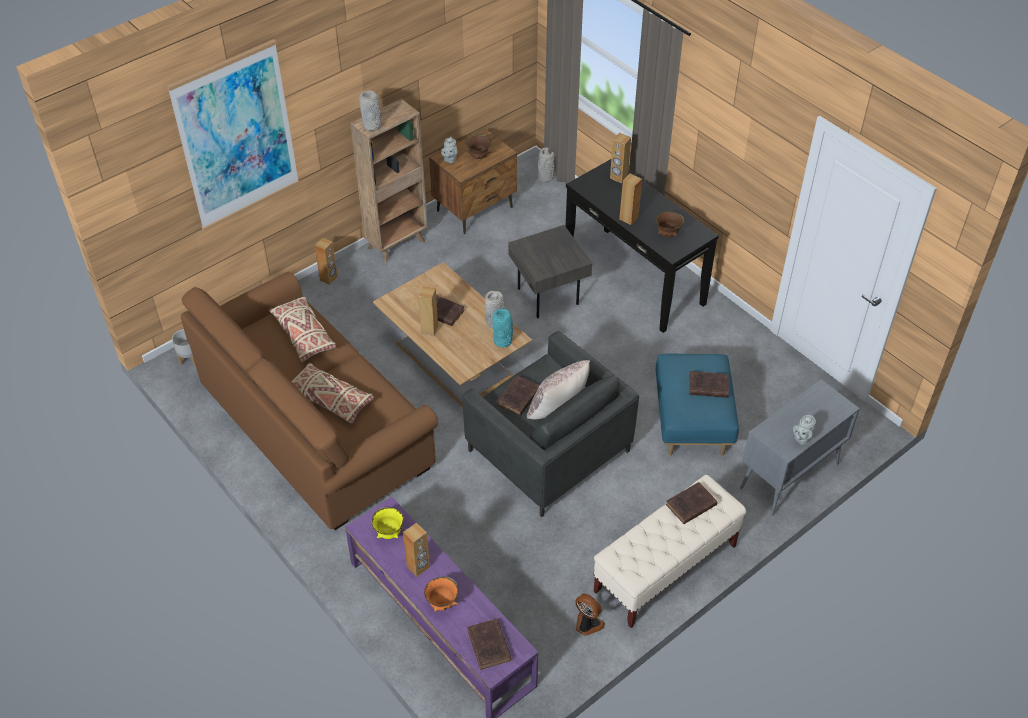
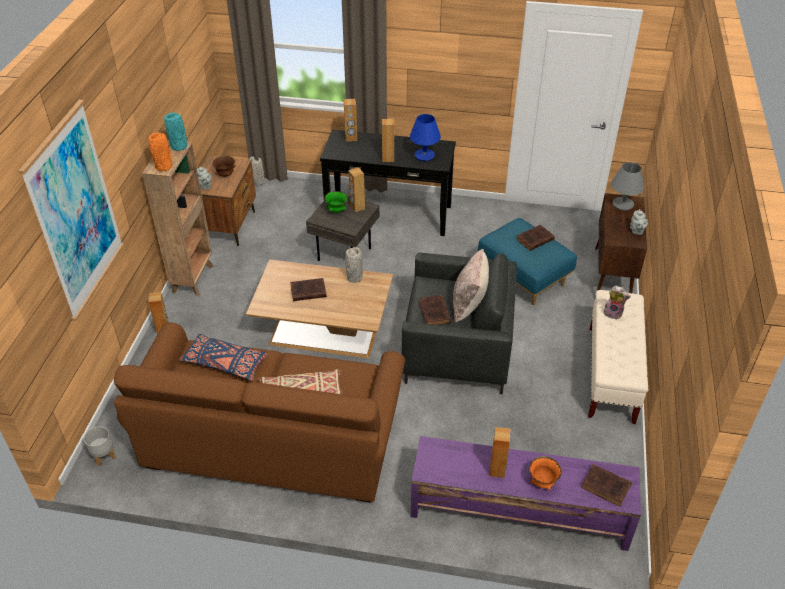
camera: 40 degrees left, 5 degrees down
beige pillow [269,296,336,362] -> blue pillow [179,333,268,381]
grey vase [359,90,381,131] -> orange vase [148,132,172,171]
yellow bowl [372,507,404,539] -> none
brown speaker [418,286,438,336] -> brown speaker moved to [349,167,365,212]
turquoise vase [492,309,513,347] -> turquoise vase moved to [164,113,187,151]
fan [575,593,605,636] -> none
brown bowl [656,211,684,237] -> blue table lamp [410,114,441,161]
brown book [666,482,717,524] -> plush toy [603,286,631,319]
grey cabinet [740,379,860,516] -> brown cabinet [595,193,647,293]
none -> green bowl [324,191,348,213]
none -> grey table lamp [611,162,644,211]

